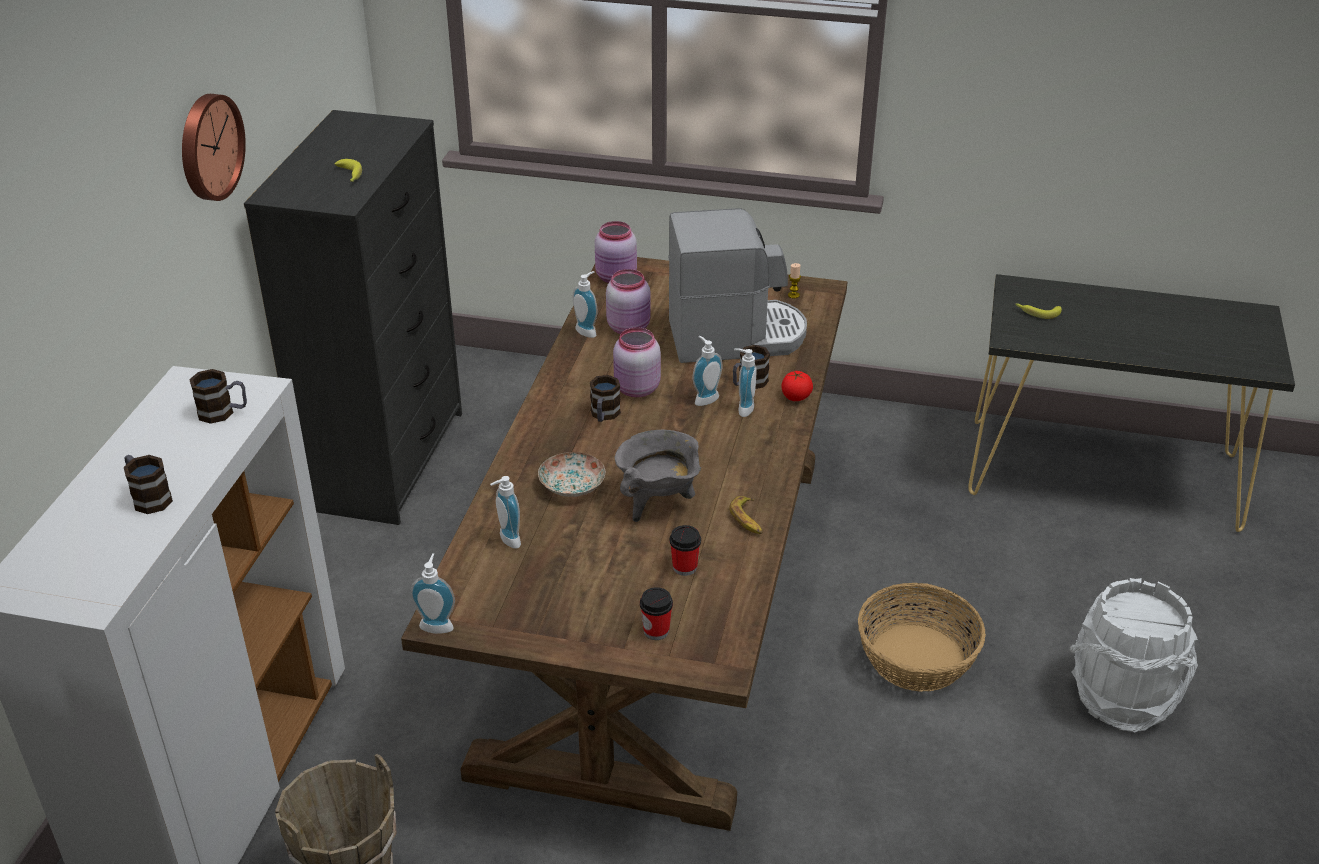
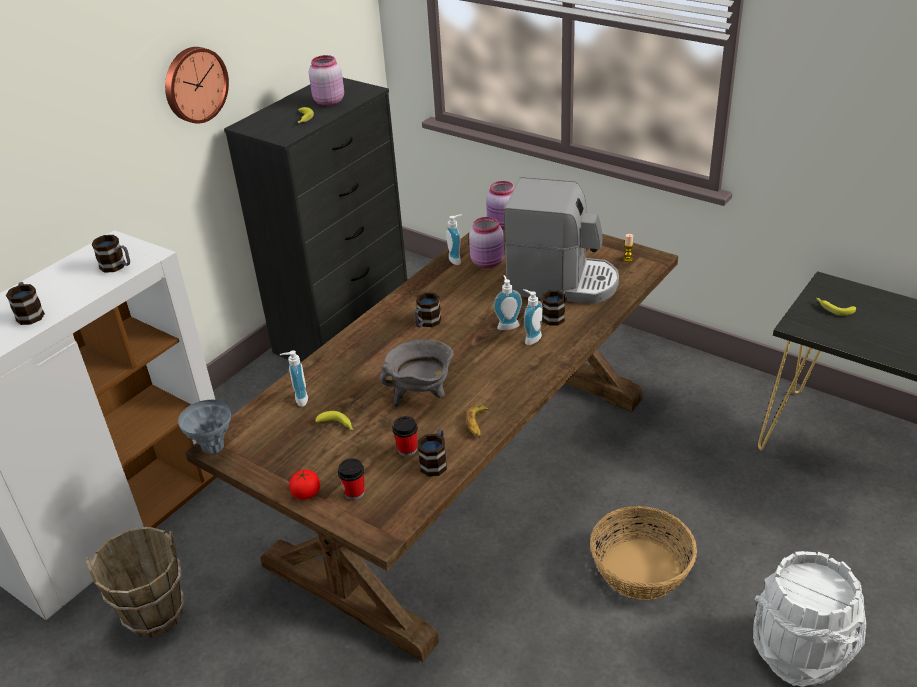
camera: 25 degrees right, 0 degrees up
soap dispenser [410,553,455,634] -> grey vase [178,399,231,455]
plate [538,452,605,497] -> none
pink jar [613,327,661,397] -> pink jar moved to [309,55,344,106]
tomato [782,371,813,401] -> tomato moved to [289,470,320,500]
none -> banana [315,411,353,431]
none -> mug [418,429,447,476]

